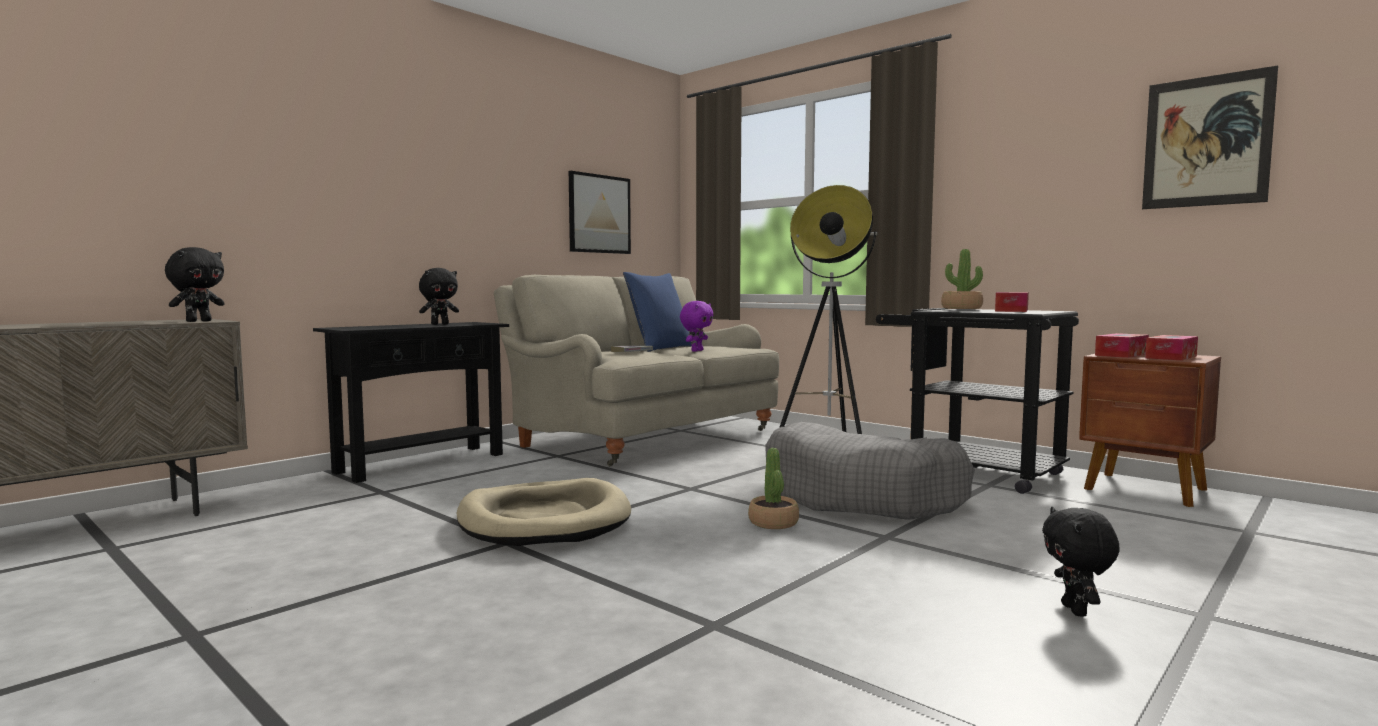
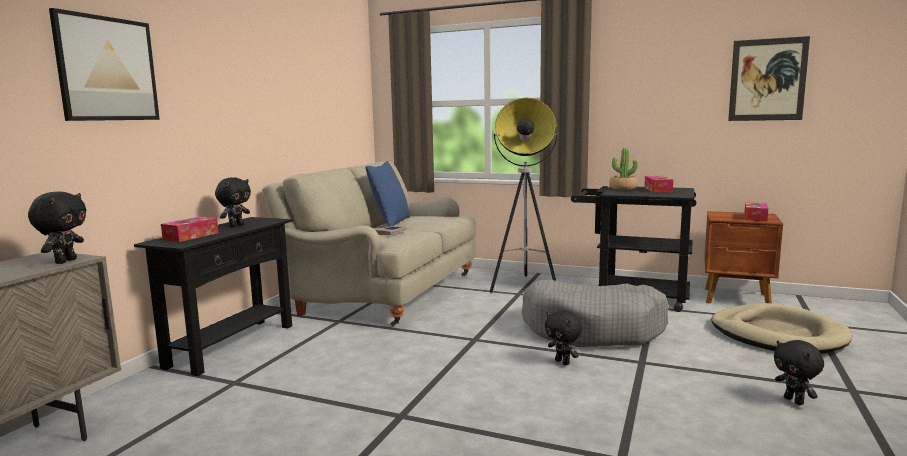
camera: 20 degrees left, 5 degrees up
beige dog bed [456,478,631,546] -> beige dog bed moved to [711,303,852,354]
picture [569,171,631,254] -> picture moved to [49,8,160,121]
purple plush toy [680,301,713,352] -> none
potted plant [748,448,799,529] -> black plush toy [545,310,582,365]
tissue box [1095,333,1149,358] -> tissue box moved to [161,217,218,242]

